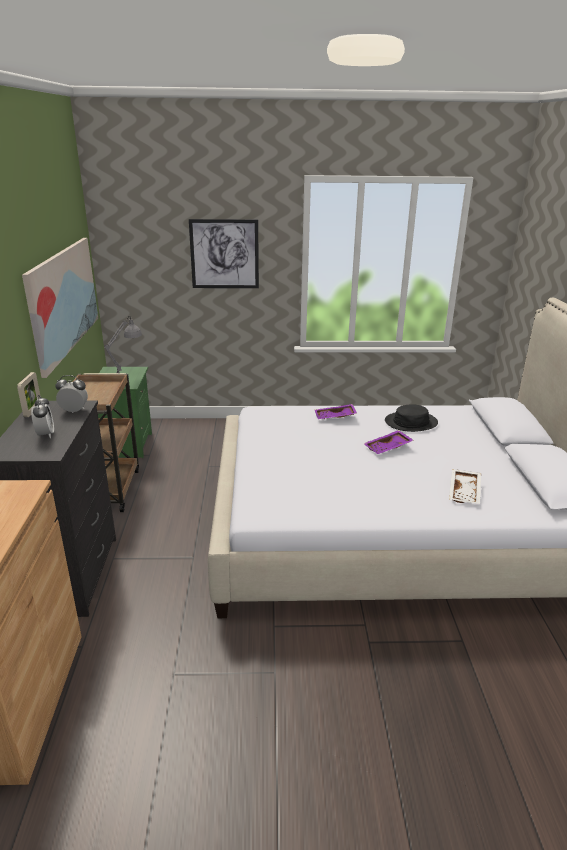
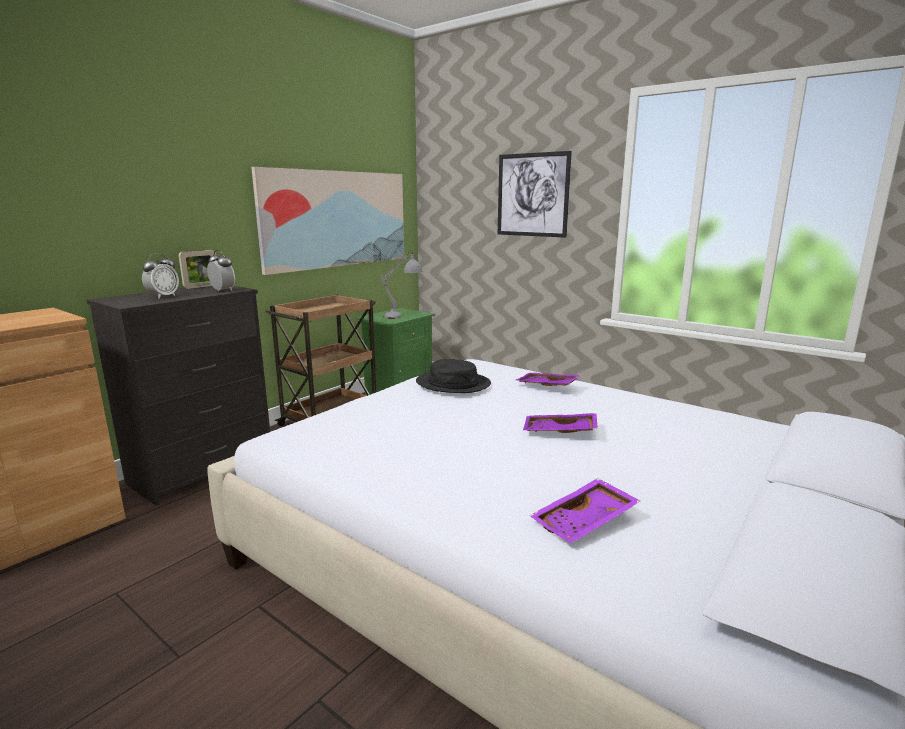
camera: 40 degrees right, 10 degrees down
black hat [385,405,438,432] -> black hat moved to [416,359,491,393]
white tray [449,469,481,504] -> purple tray [529,478,640,543]

